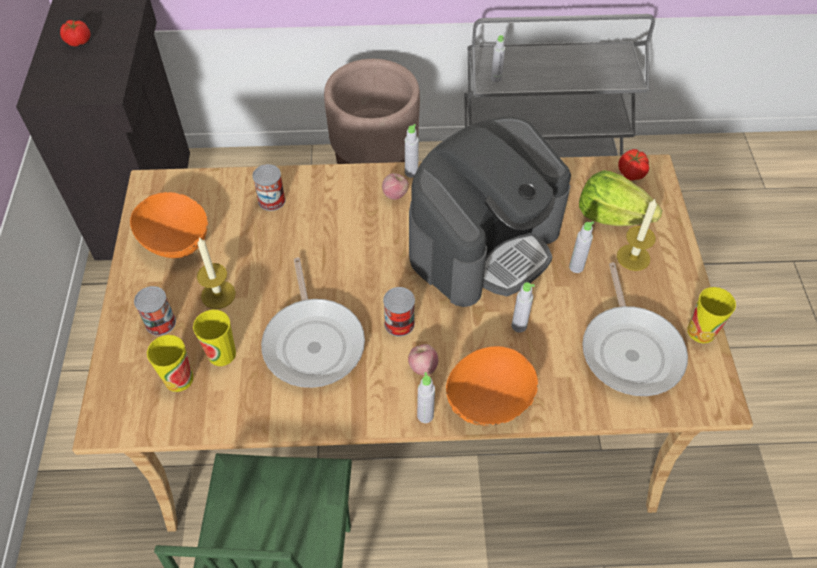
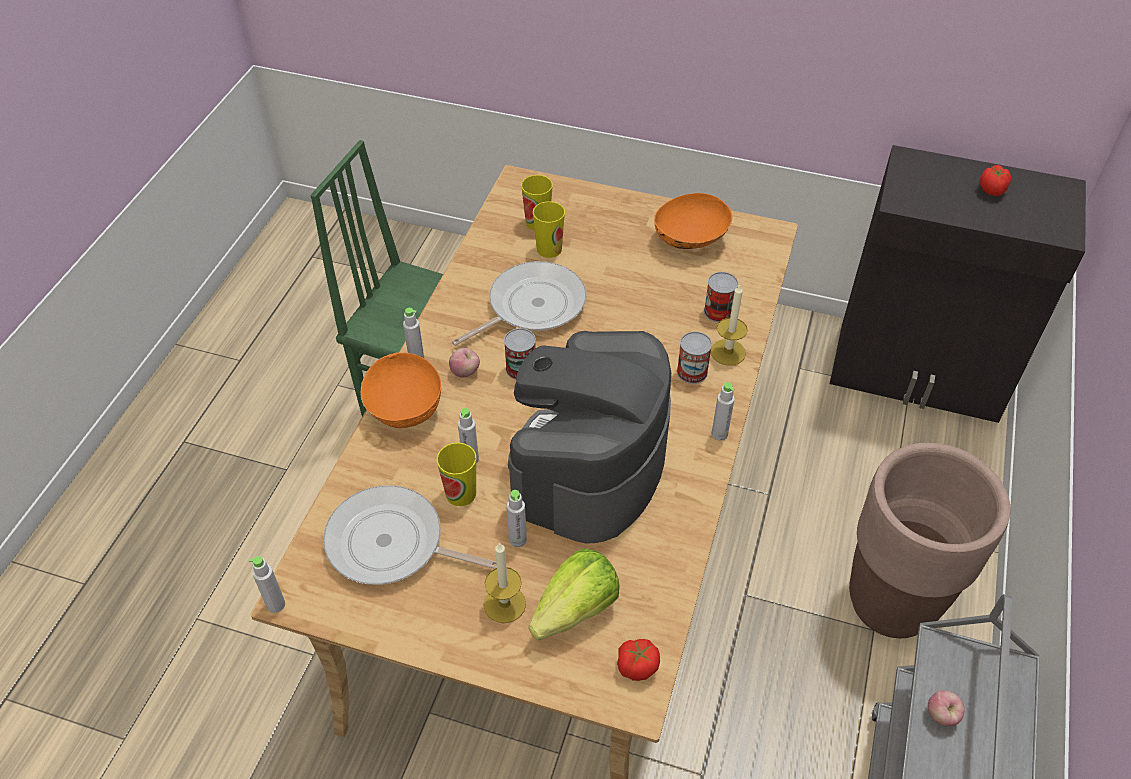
camera: 110 degrees right, 5 degrees down
can [134,286,176,336] -> can moved to [677,332,712,384]
candle [197,237,236,309] -> candle moved to [711,285,748,366]
frying pan [261,258,365,388] -> frying pan turned 135 degrees clockwise [452,261,586,346]
apple [382,173,409,200] -> apple moved to [928,690,965,726]
coffee machine [409,117,571,307] -> coffee machine turned 45 degrees clockwise [508,331,671,544]
grey bottle [491,35,505,82] -> grey bottle moved to [249,556,285,613]
cup [687,287,736,343] -> cup moved to [437,443,476,506]

